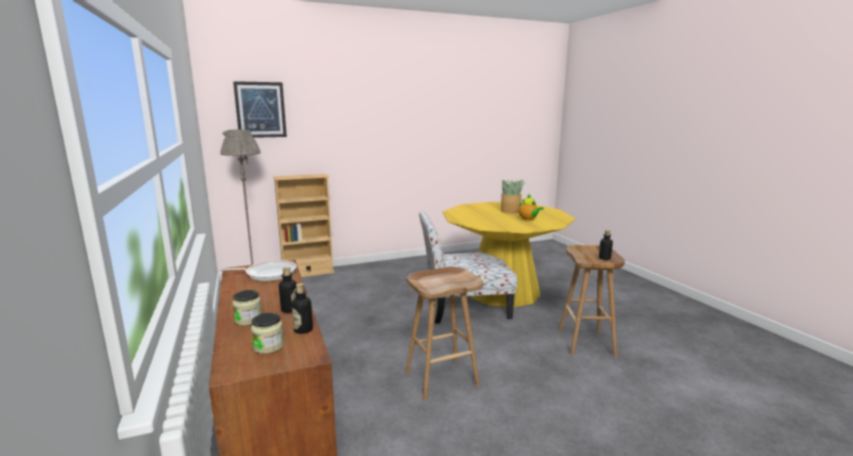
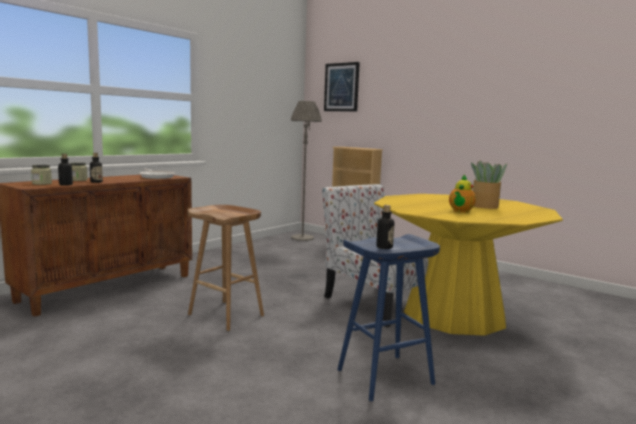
camera: 60 degrees right, 5 degrees down
brown stool [559,245,625,357] -> blue stool [337,234,440,401]

